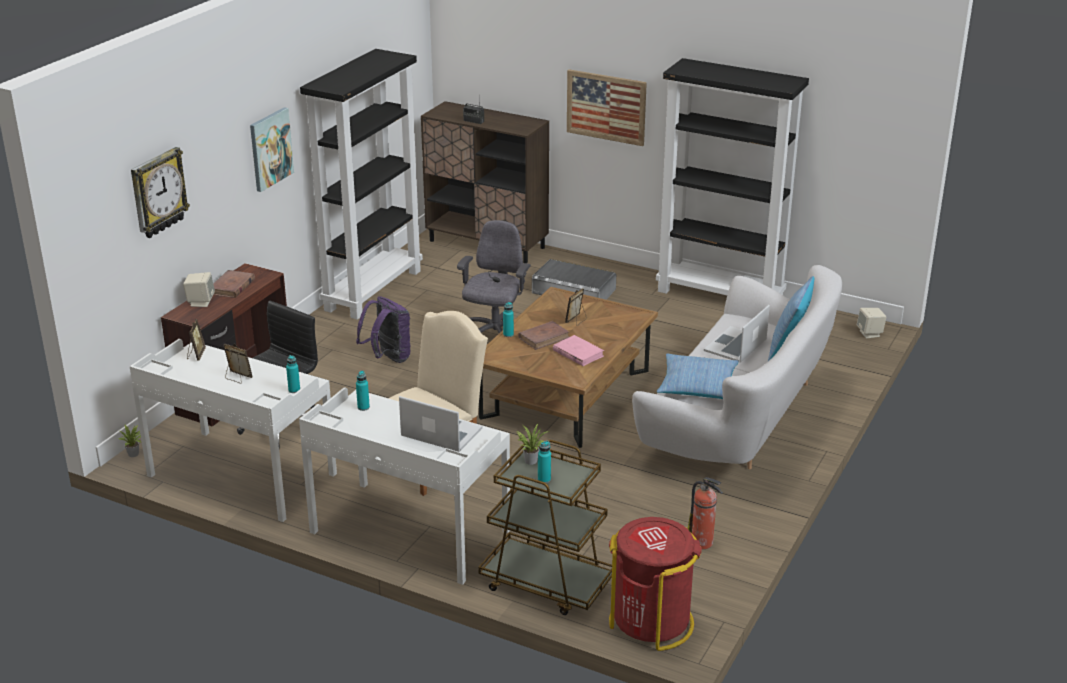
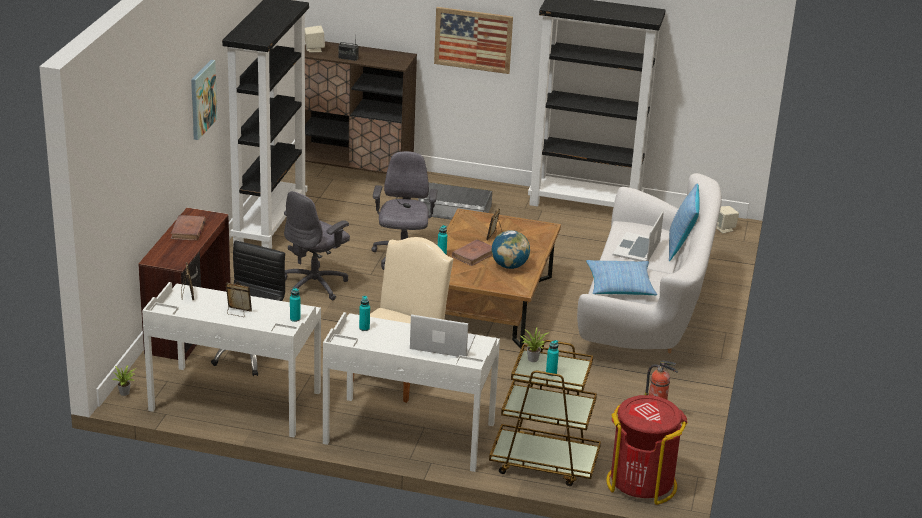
camera: 15 degrees left, 0 degrees up
wall clock [131,147,190,238] -> none
beige speaker [183,272,215,307] -> beige speaker moved to [305,26,325,52]
purple backpack [356,296,411,363] -> grey office chair [284,191,350,300]
pink book [553,335,604,366] -> globe [492,230,530,269]

